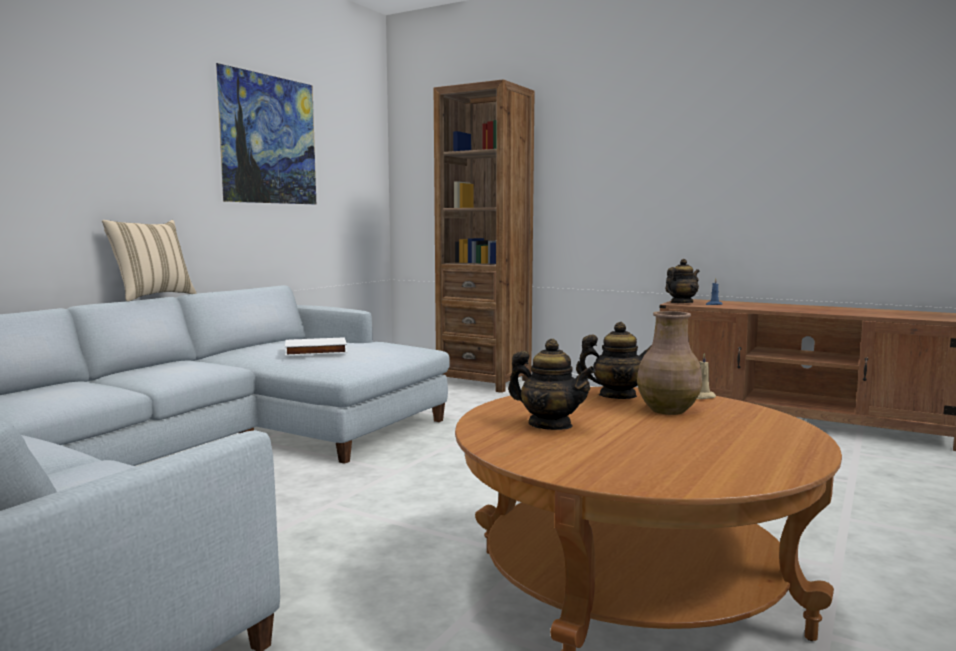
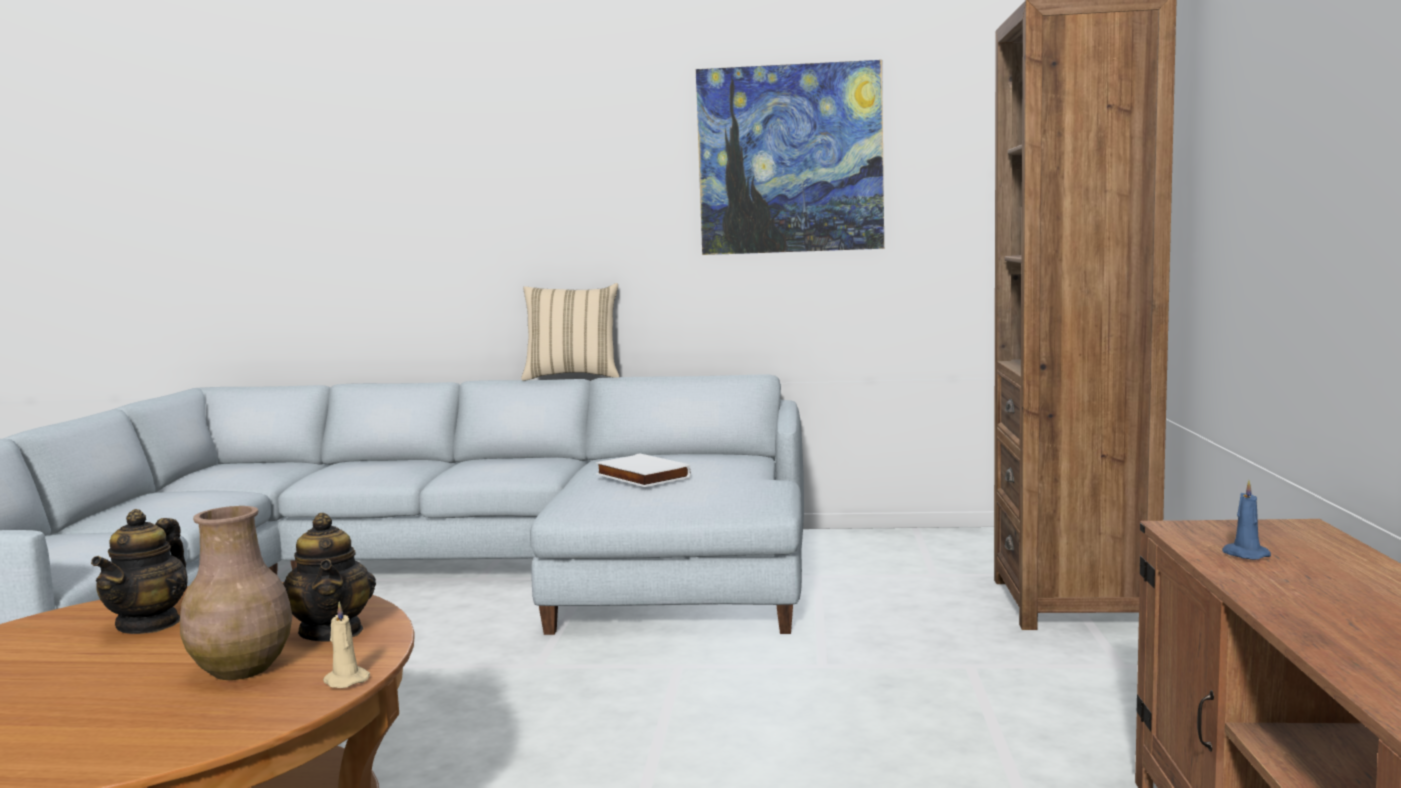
camera: 65 degrees right, 0 degrees up
teapot [665,259,700,303] -> none

